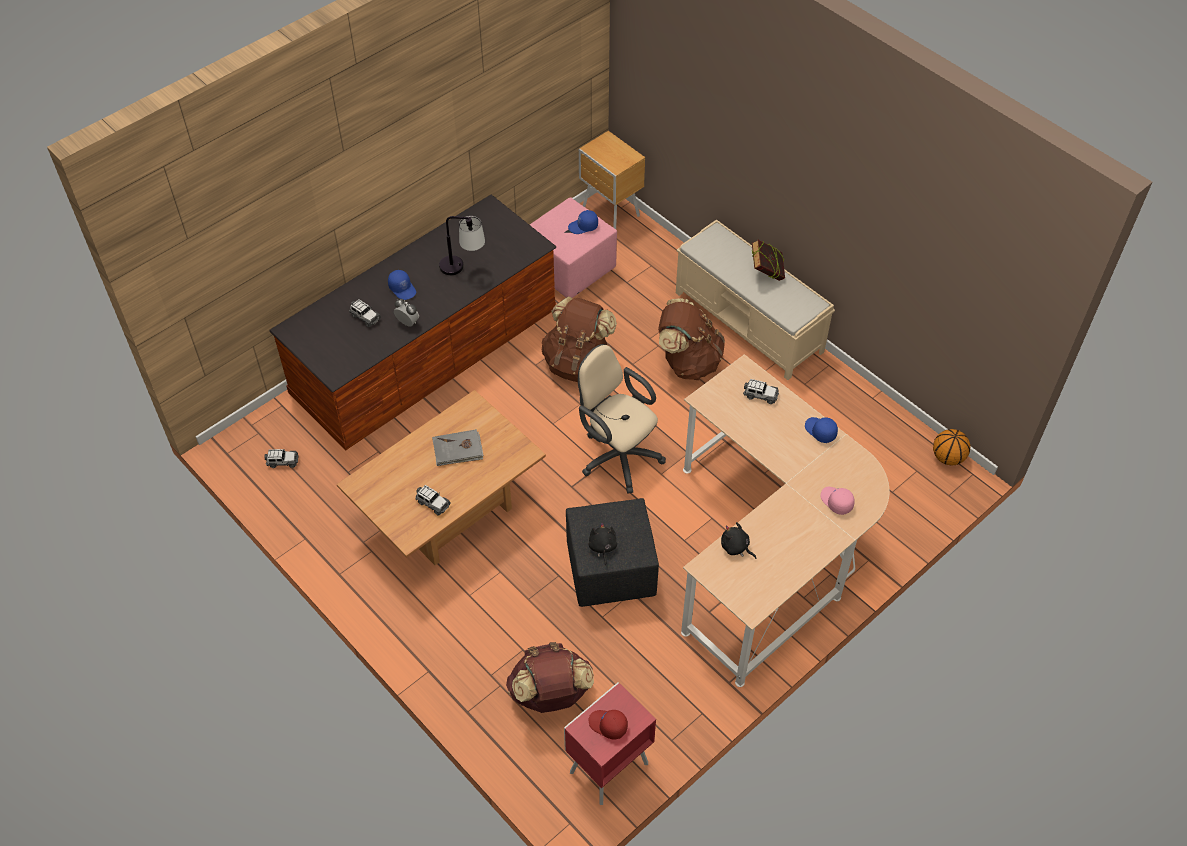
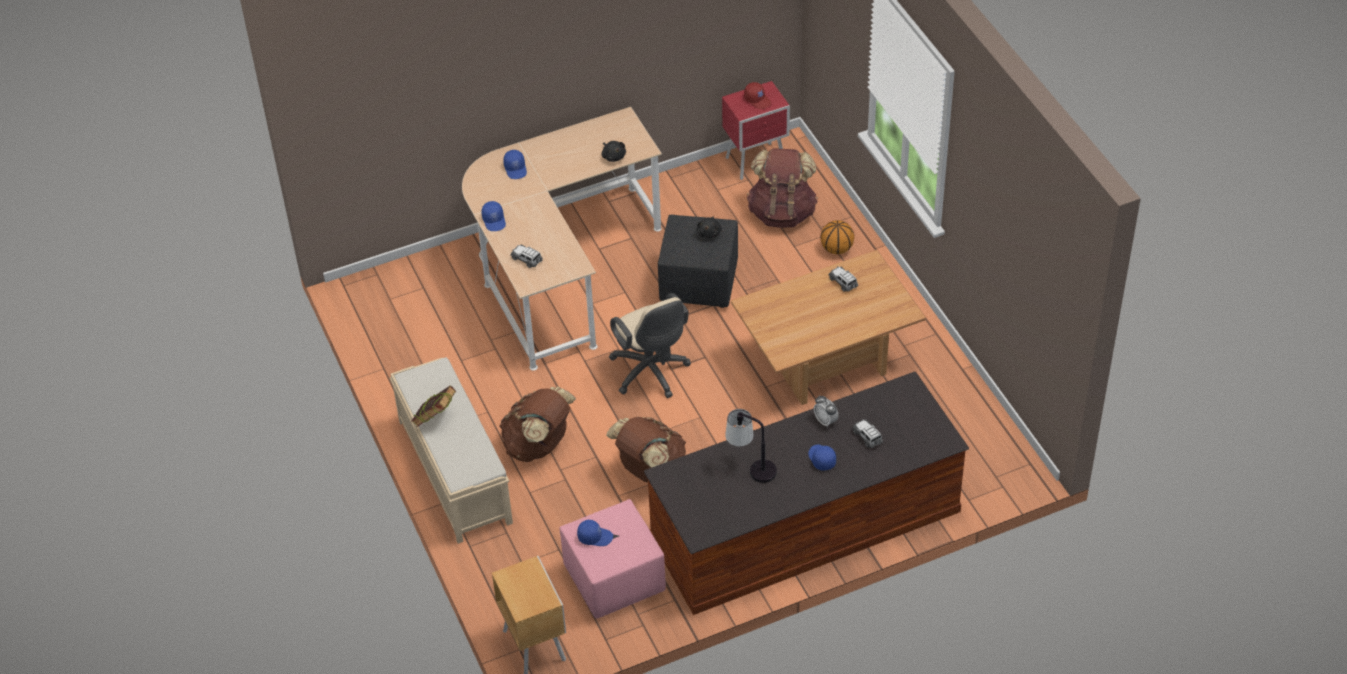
camera: 160 degrees left, 5 degrees down
toy car [264,449,299,468] -> none
grey book [432,429,484,466] -> none
pink cap [820,487,855,515] -> blue cap [503,150,527,179]
basketball [933,429,971,466] -> basketball moved to [820,220,854,254]

